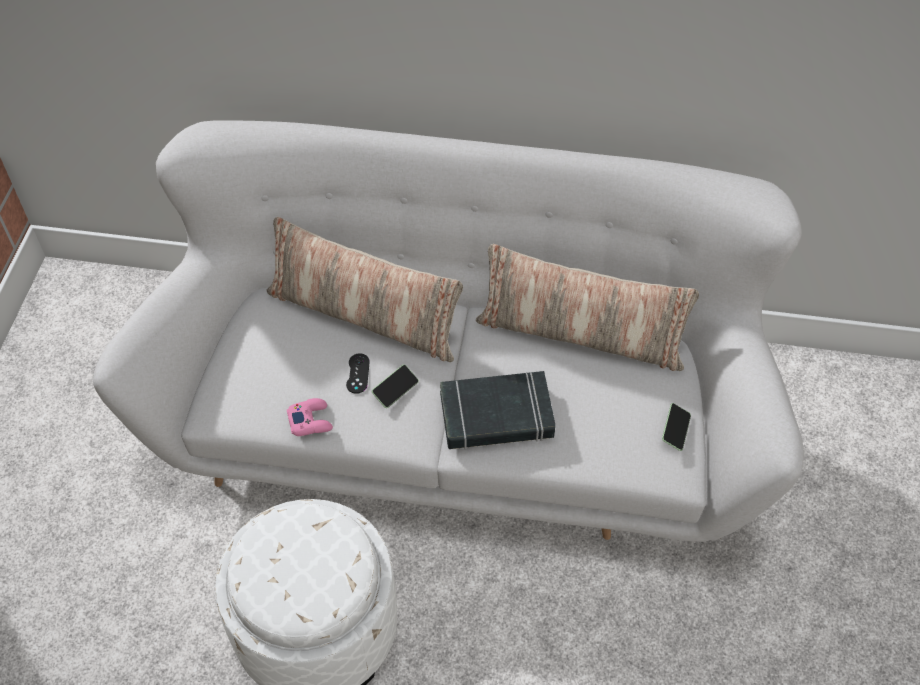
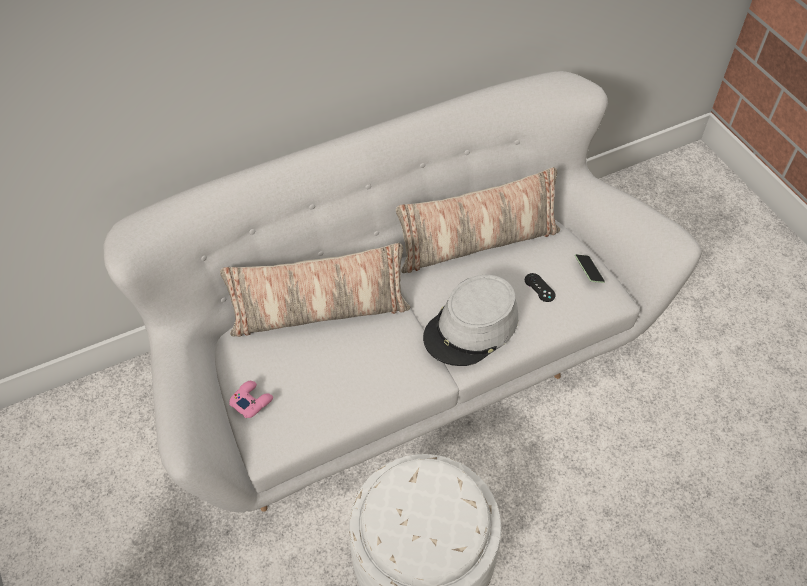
camera: 35 degrees left, 0 degrees up
pink game controller [287,398,333,436] -> pink game controller moved to [229,381,273,418]
black game controller [346,353,370,394] -> black game controller moved to [525,273,556,302]
phone [372,365,419,408] -> none
black book [440,371,556,450] -> grey hat [423,275,518,366]

